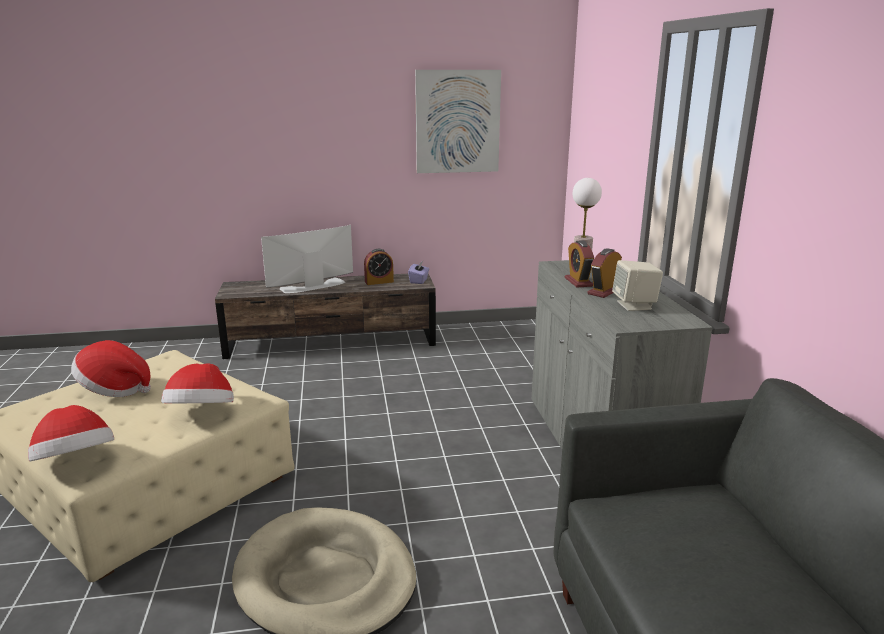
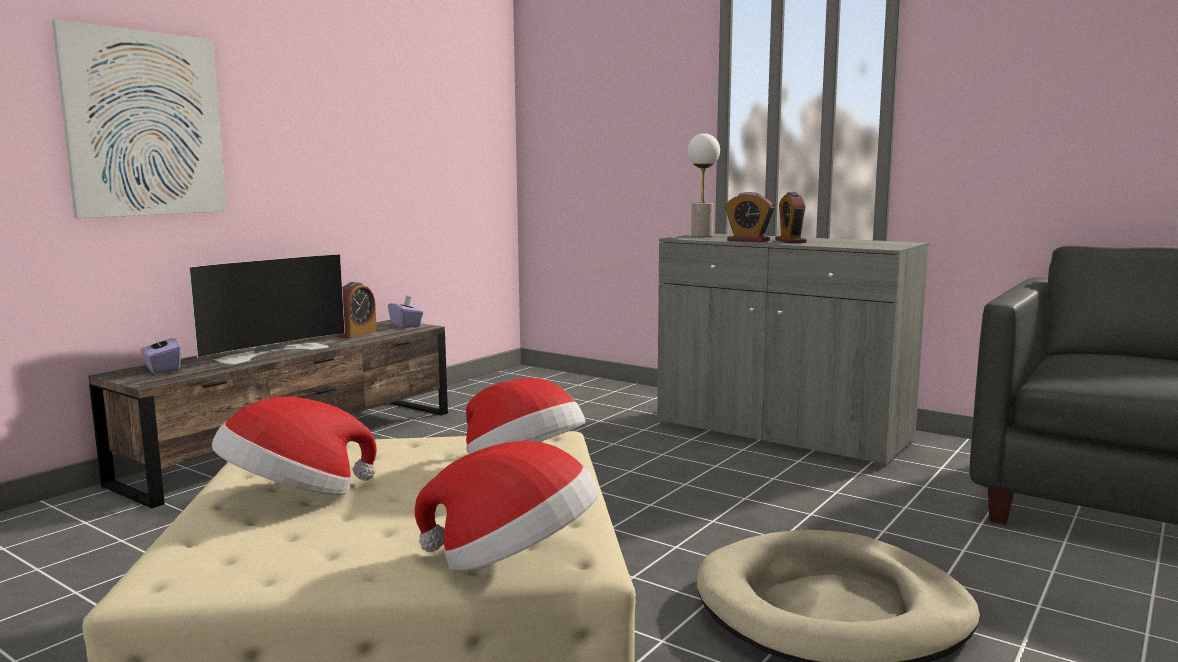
camera: 45 degrees left, 10 degrees down
television [261,225,353,293] -> television turned 150 degrees counterclockwise [189,254,345,364]
picture [415,70,501,173] -> picture moved to [52,20,227,218]
beige speaker [612,260,663,311] -> none
none -> purple tissue box [141,331,181,374]

